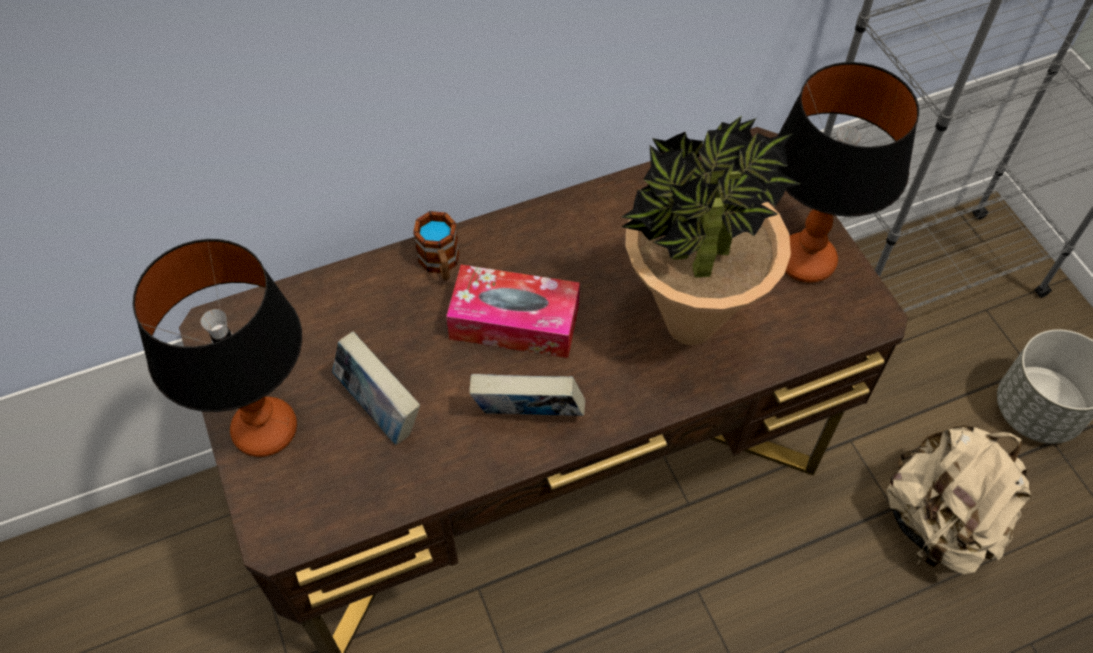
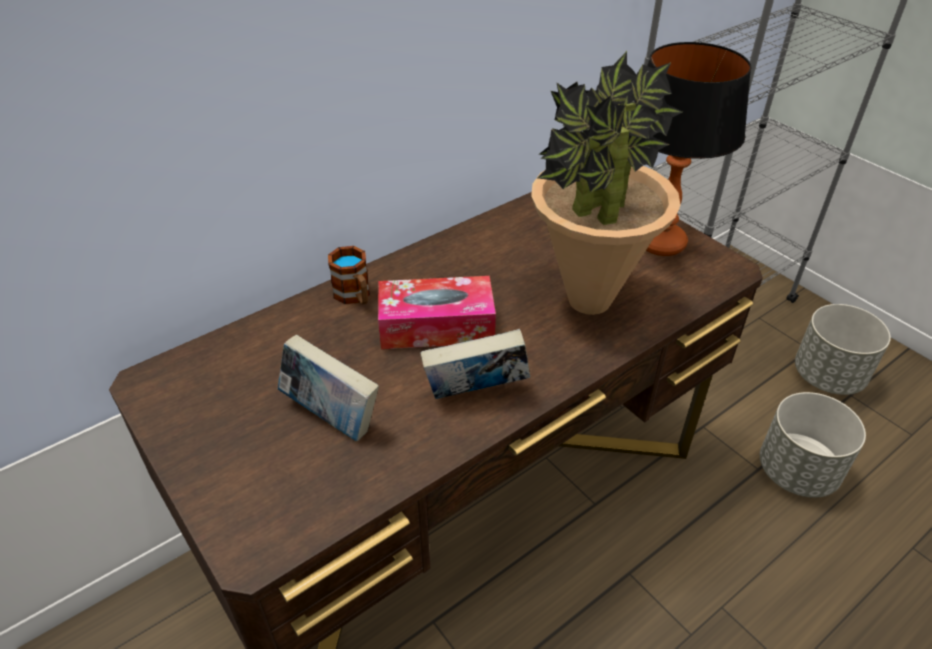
camera: 15 degrees left, 15 degrees down
table lamp [133,239,302,457] -> none
beige backpack [886,425,1031,574] -> grey planter [760,392,866,498]

